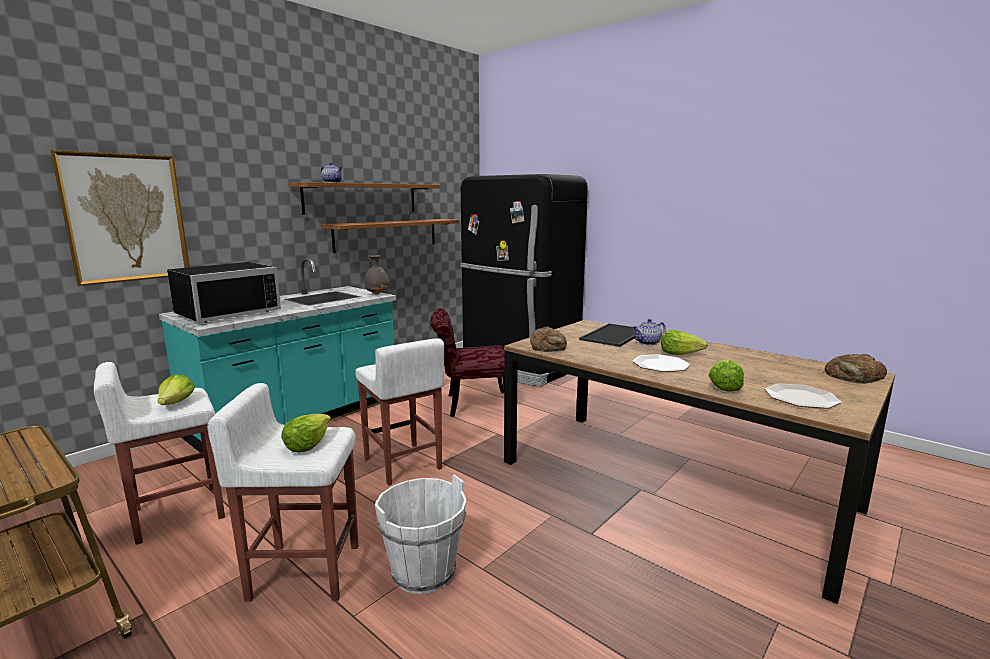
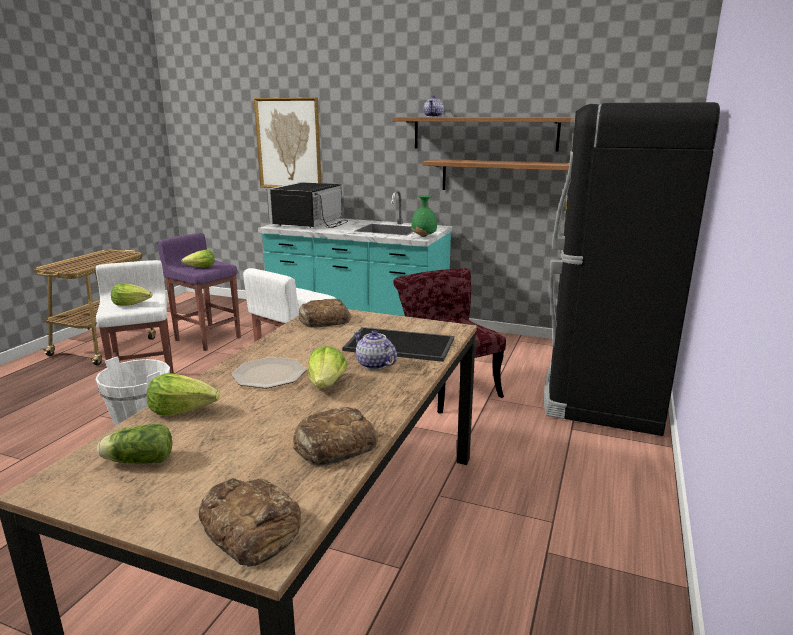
camera: 70 degrees right, 5 degrees up
white stool [94,362,225,545] -> purple stool [157,233,241,351]
black microwave [167,262,281,323] -> black microwave turned 90 degrees clockwise [267,182,348,228]
grey vase [364,255,390,295] -> green vase [411,195,437,237]
plate [765,383,841,409] -> lettuce [97,424,172,464]
none -> bread [293,407,378,466]

